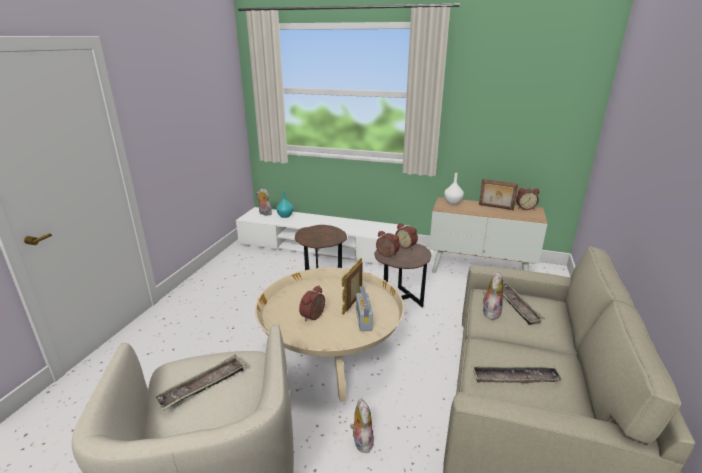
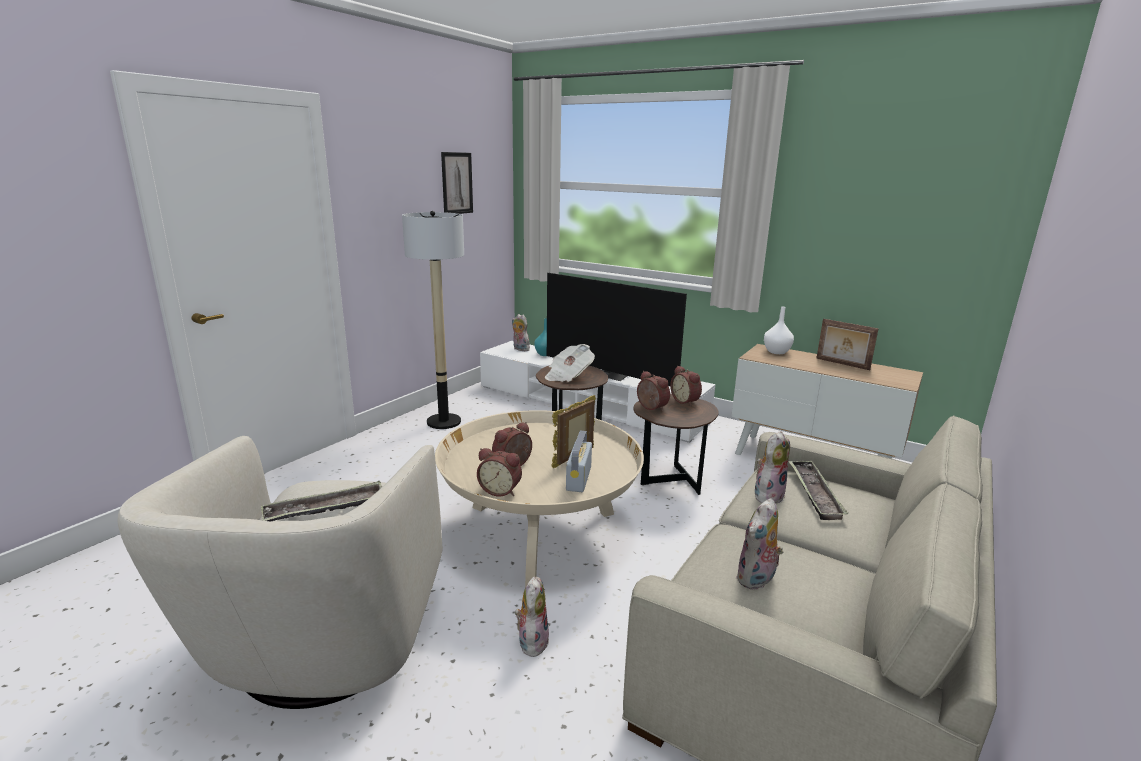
camera: 15 degrees right, 5 degrees down
tray [472,365,563,383] -> plush toy [736,498,783,590]
alarm clock [516,188,539,210] -> alarm clock moved to [477,448,522,497]
none -> floor lamp [402,211,464,429]
none -> picture [441,152,473,214]
none -> newspaper [545,344,595,382]
none -> television [547,273,687,386]

